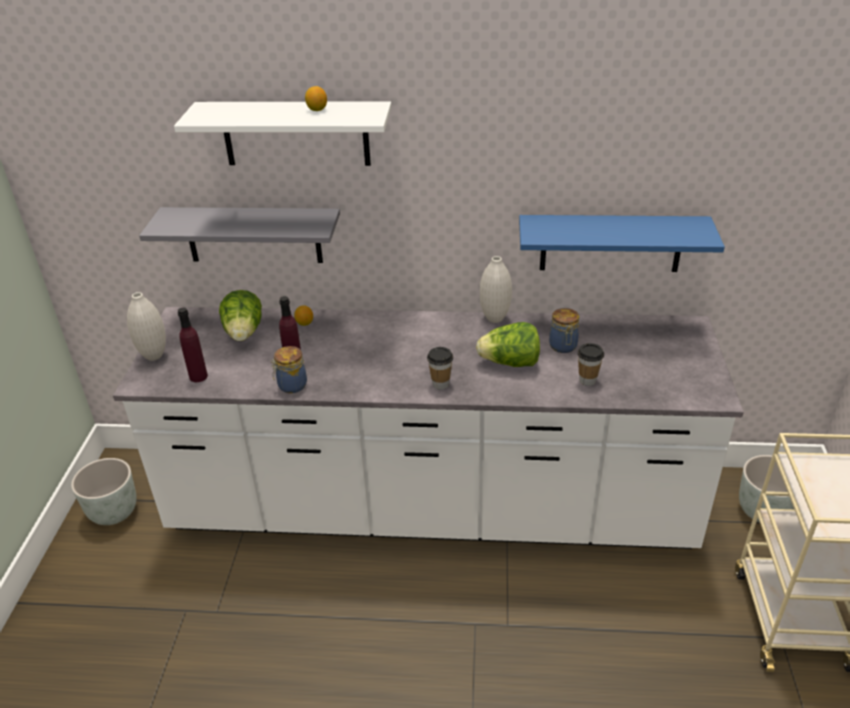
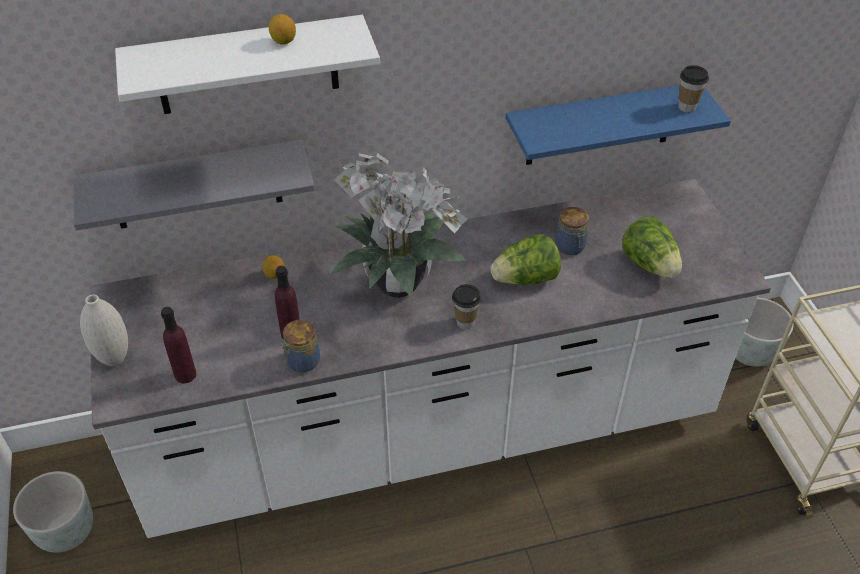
camera: 20 degrees left, 10 degrees up
lettuce [219,290,262,341] -> lettuce moved to [622,216,682,278]
white vase [480,256,512,323] -> none
cup [578,343,604,386] -> cup moved to [678,65,709,113]
none -> potted plant [330,153,468,298]

